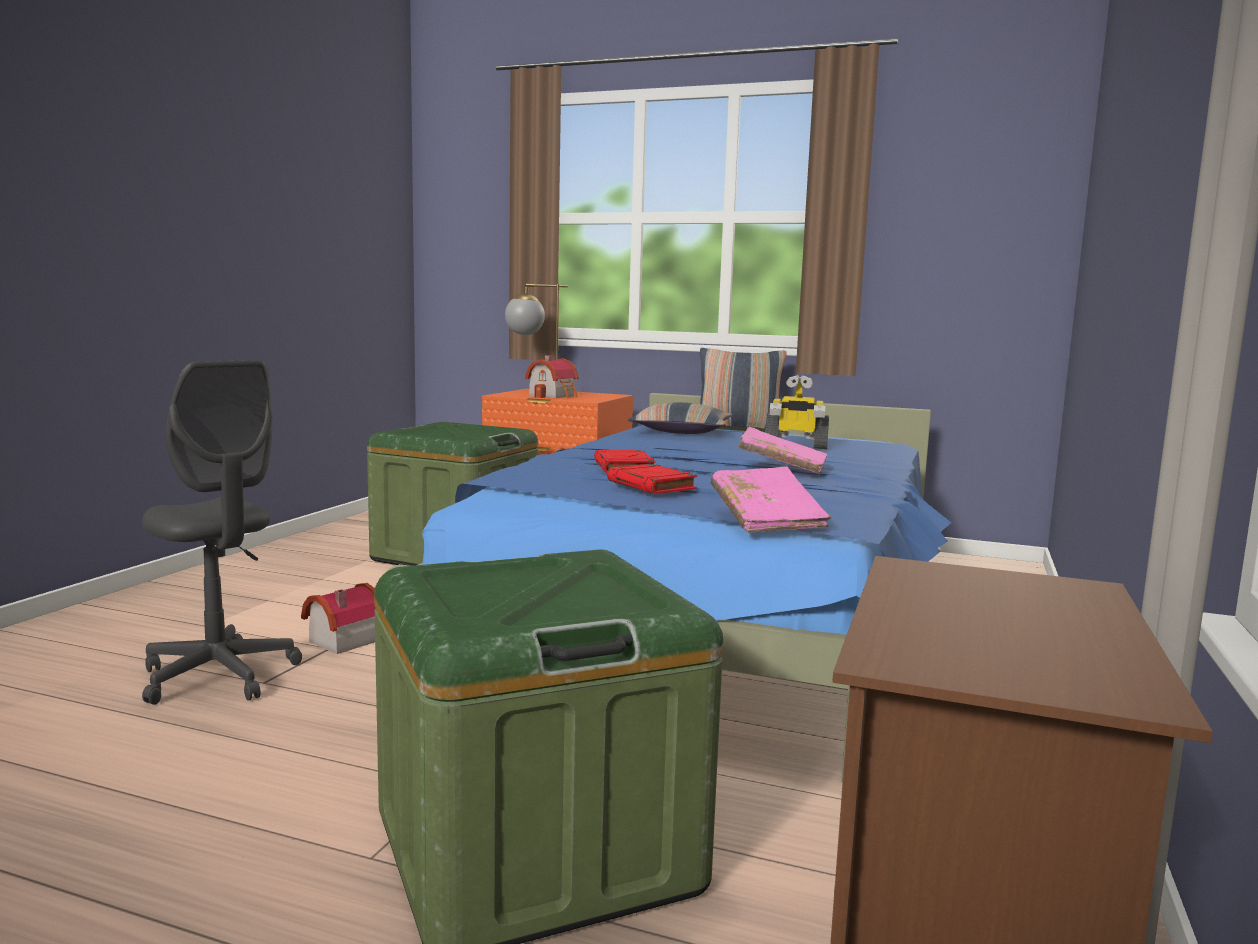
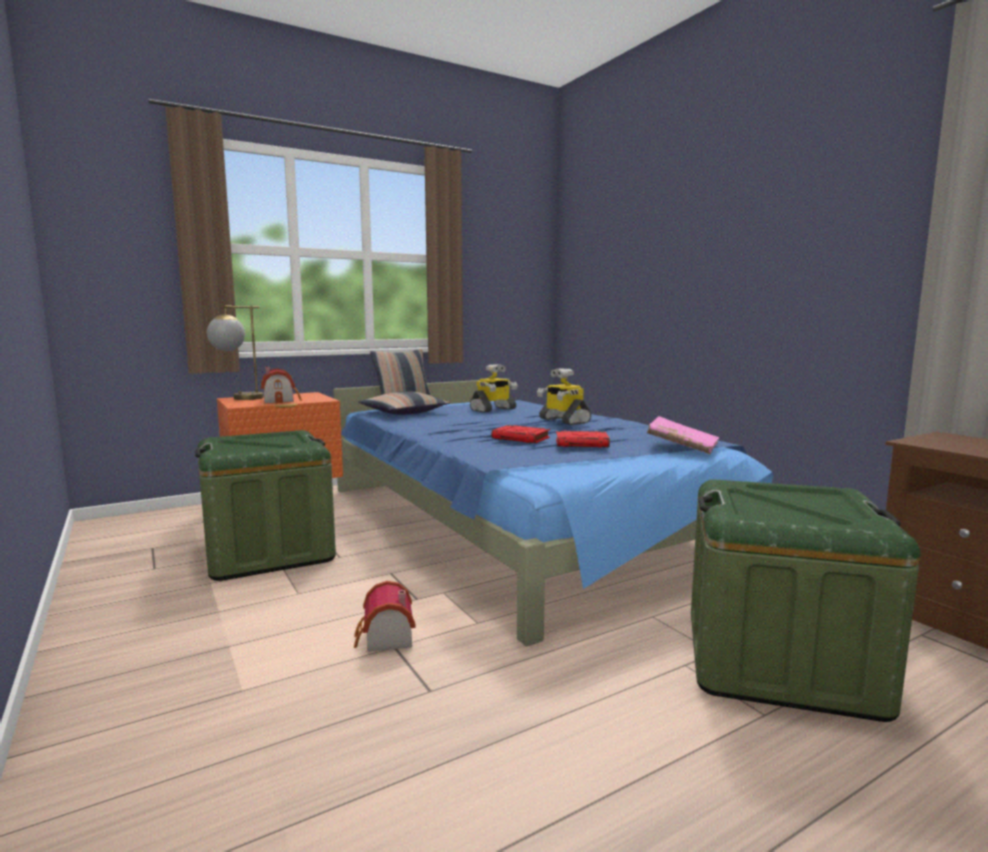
camera: 50 degrees left, 0 degrees up
grey office chair [142,360,302,705] -> none
pink book [738,427,827,474] -> toy robot [537,368,591,425]

